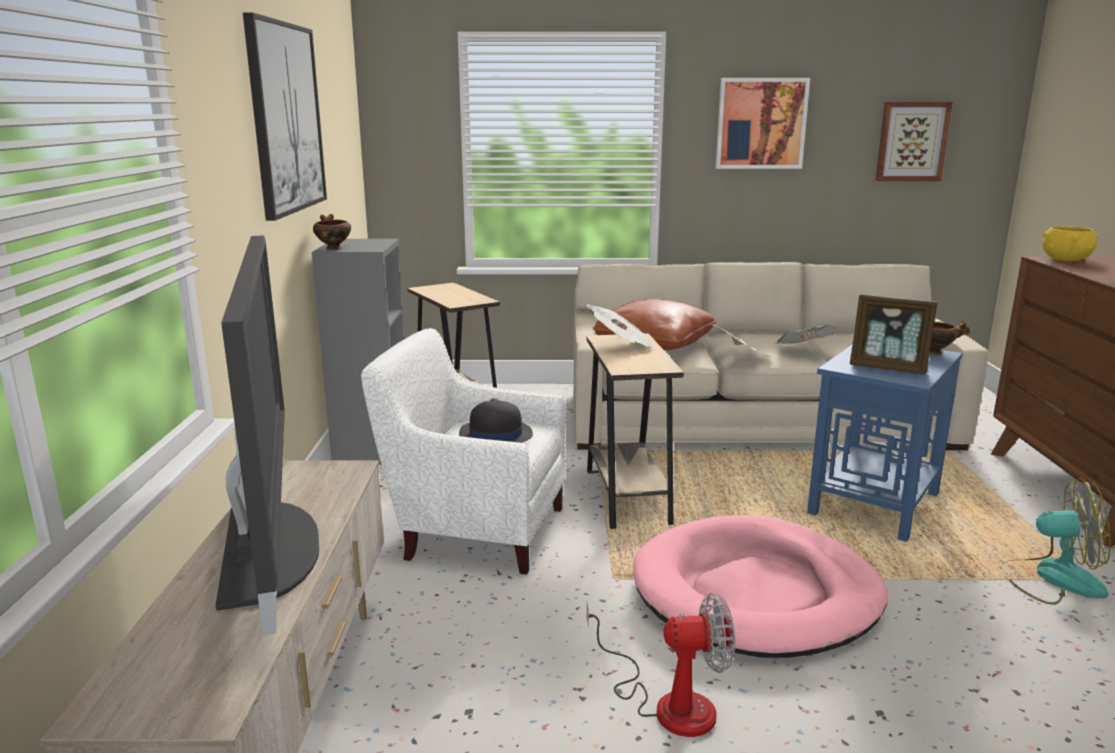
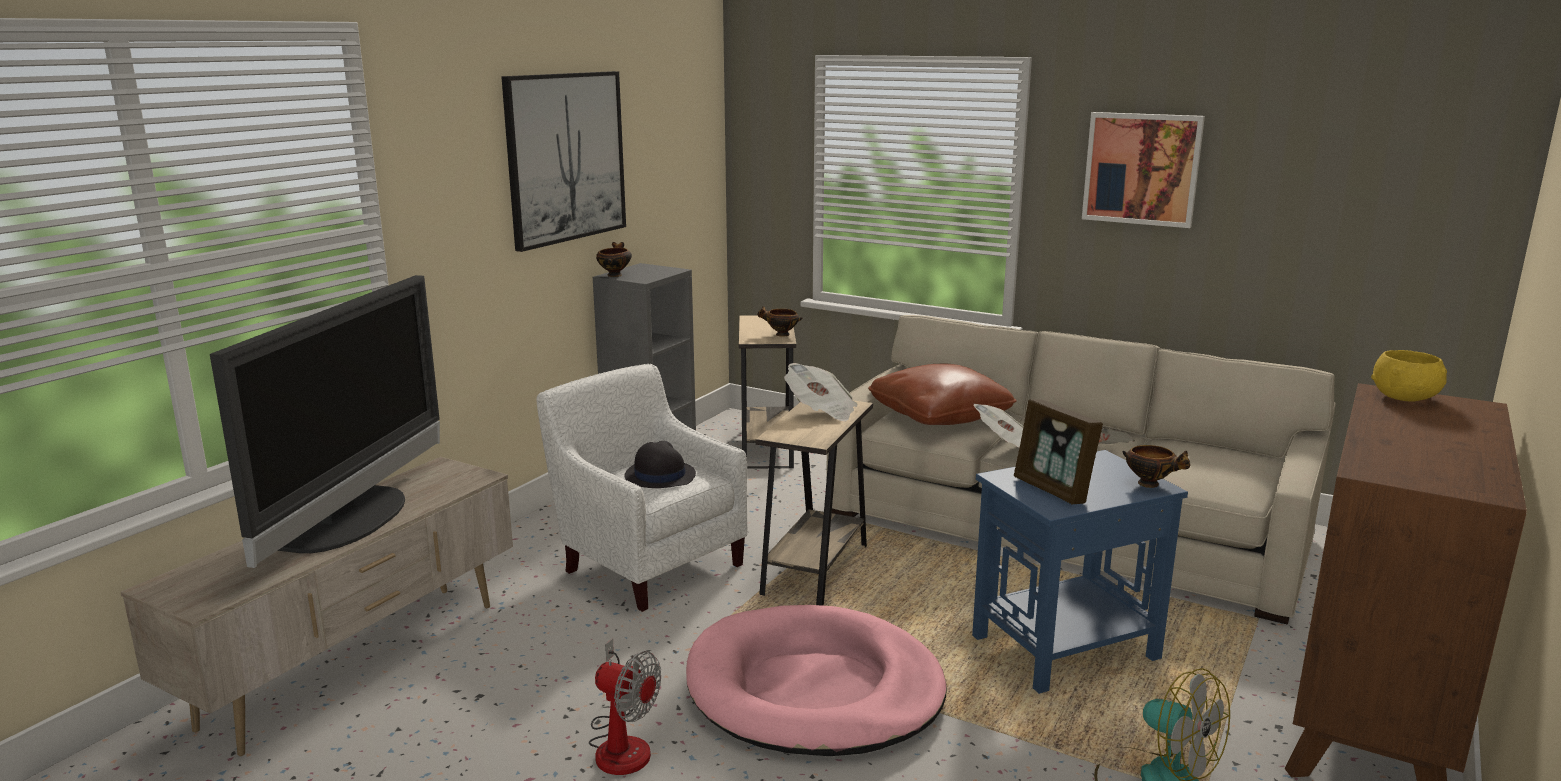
camera: 30 degrees right, 0 degrees up
picture [875,102,953,181] -> none
none -> bowl [757,306,802,337]

